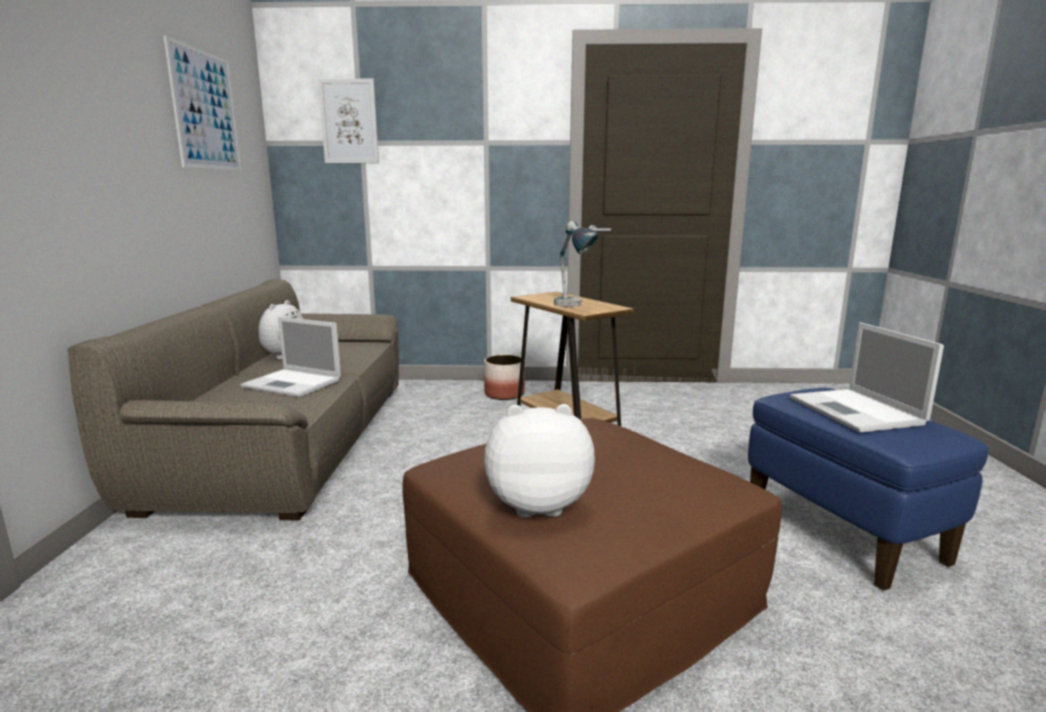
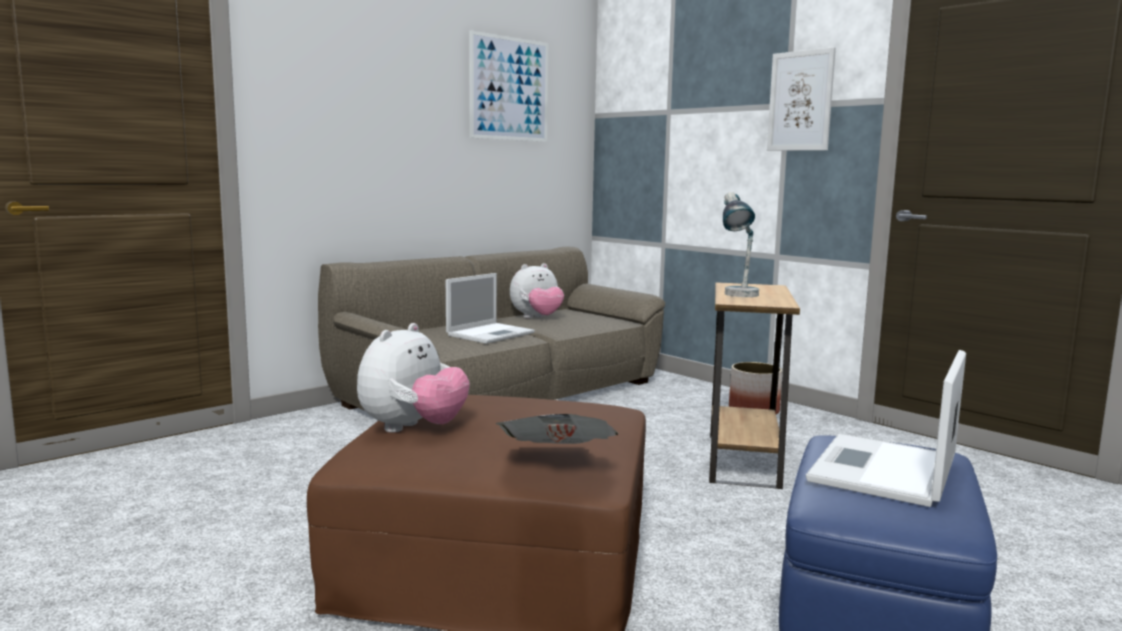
camera: 45 degrees right, 5 degrees down
laptop [240,317,341,397] -> laptop turned 120 degrees counterclockwise [446,273,535,344]
picture [318,79,379,163] -> picture moved to [767,47,836,151]
plush toy [484,404,595,517] -> plush toy turned 75 degrees clockwise [357,323,470,433]
none -> newspaper [495,414,618,444]

